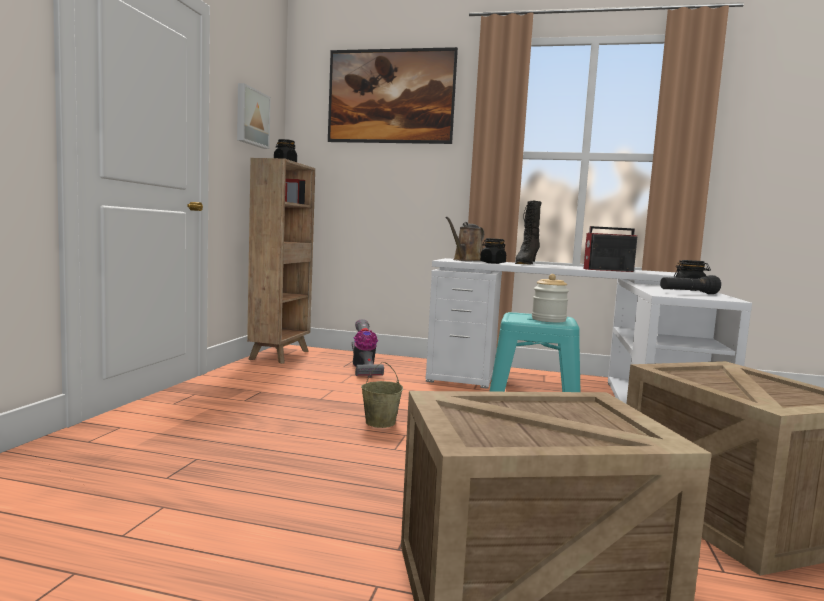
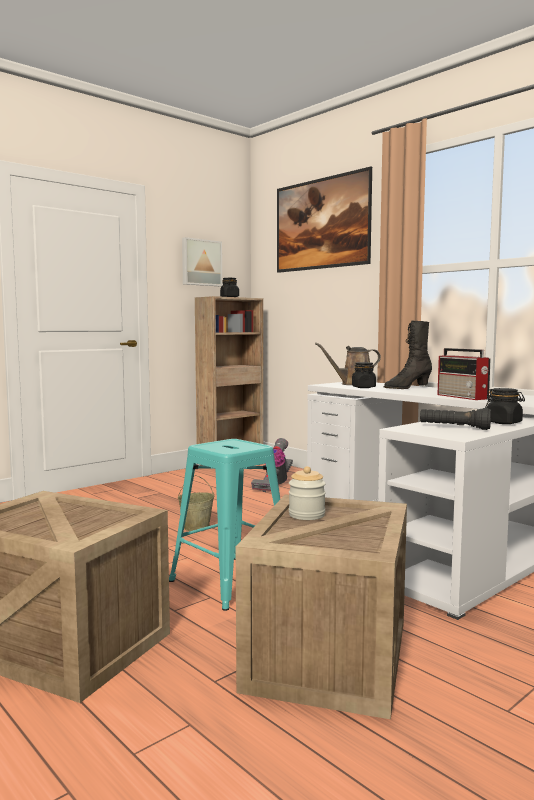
camera: 35 degrees right, 0 degrees up
jar [532,274,569,322] -> jar moved to [289,466,326,520]
radio [584,226,637,272] -> radio turned 150 degrees counterclockwise [437,348,491,400]

